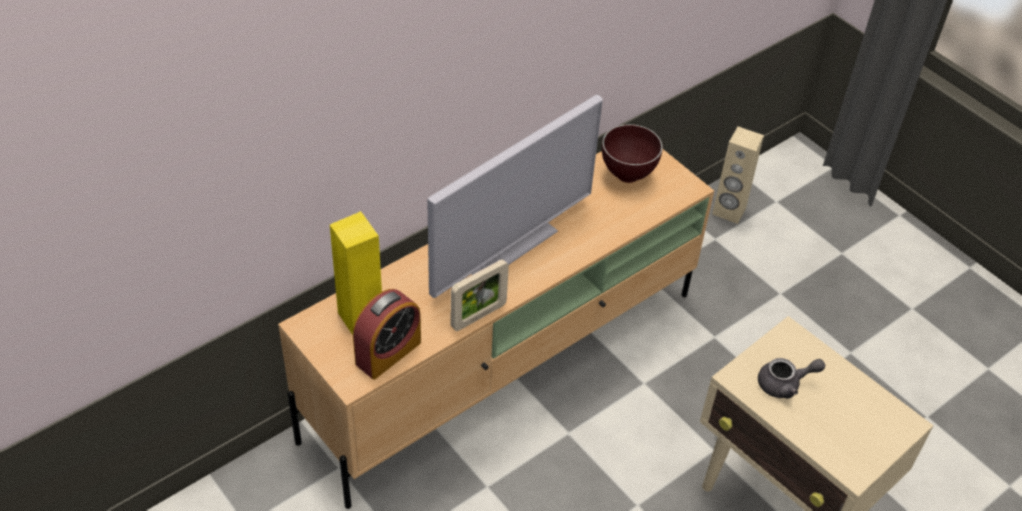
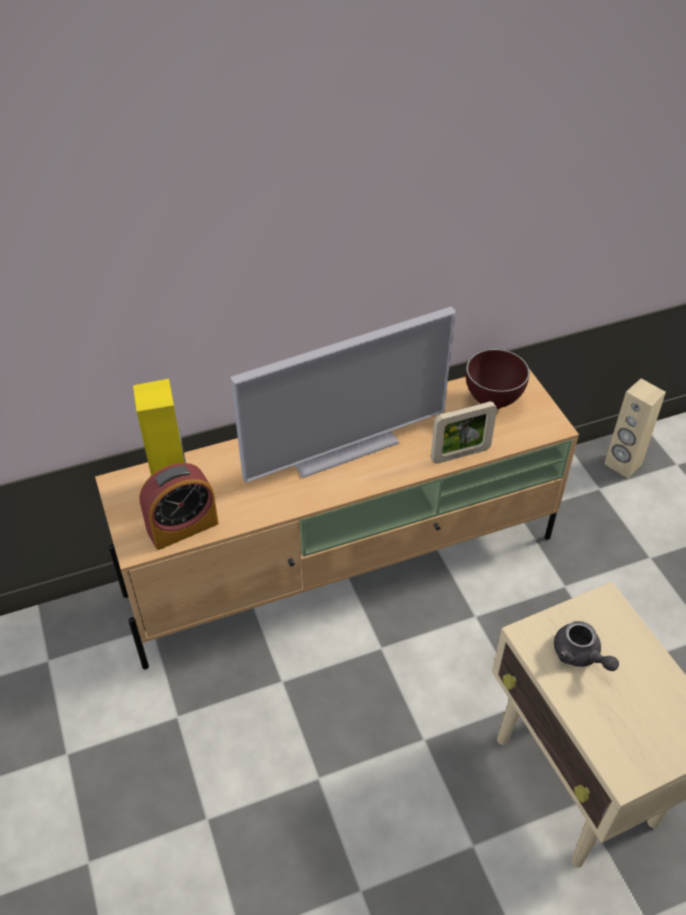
camera: 20 degrees right, 0 degrees up
picture frame [451,259,509,331] -> picture frame moved to [431,401,497,464]
grey teapot [758,358,825,399] -> grey teapot turned 45 degrees clockwise [554,621,619,671]

